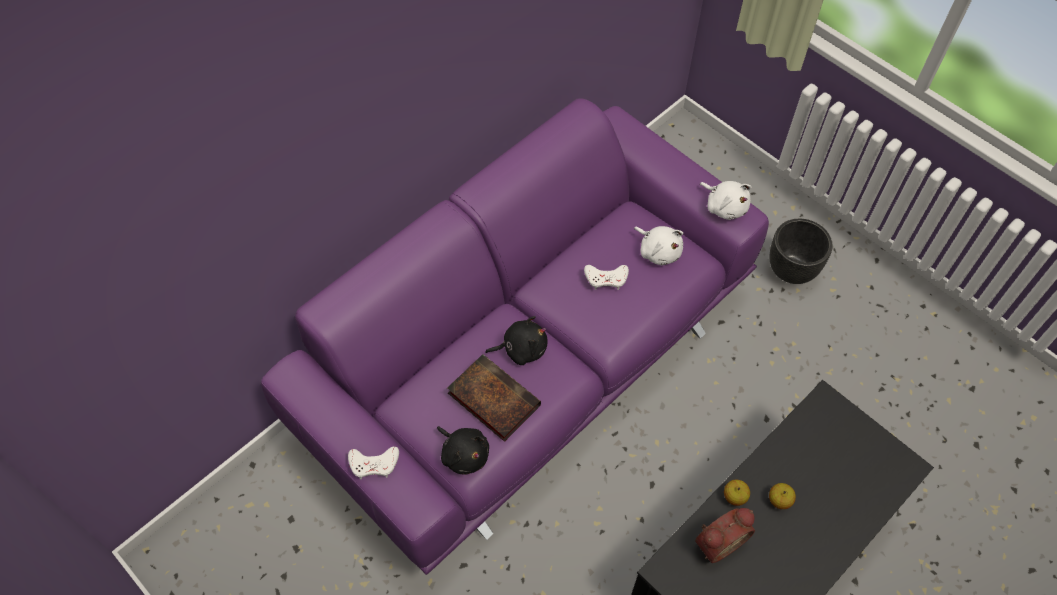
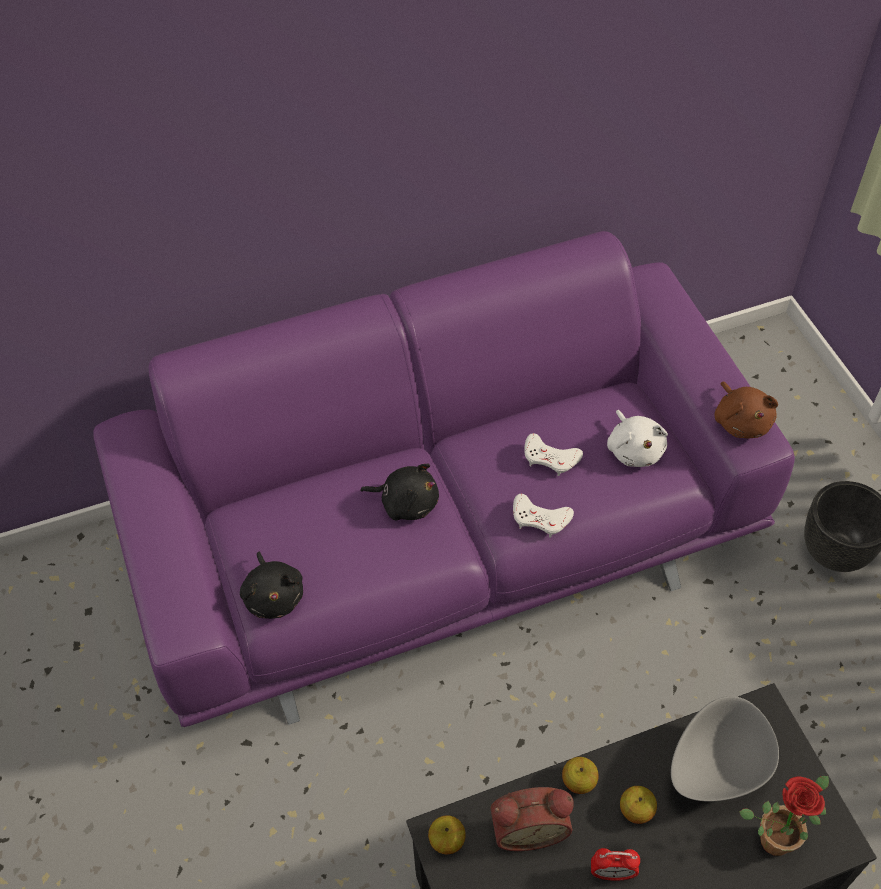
camera: 25 degrees right, 5 degrees down
white game controller [348,446,399,479] -> white game controller moved to [513,494,574,538]
book [447,354,541,442] -> none
white plush toy [700,181,752,220] -> brown plush toy [714,381,778,438]
none -> apple [428,815,466,854]
none -> alarm clock [591,848,640,881]
none -> grey bowl [671,696,779,802]
none -> potted plant [739,776,829,856]

